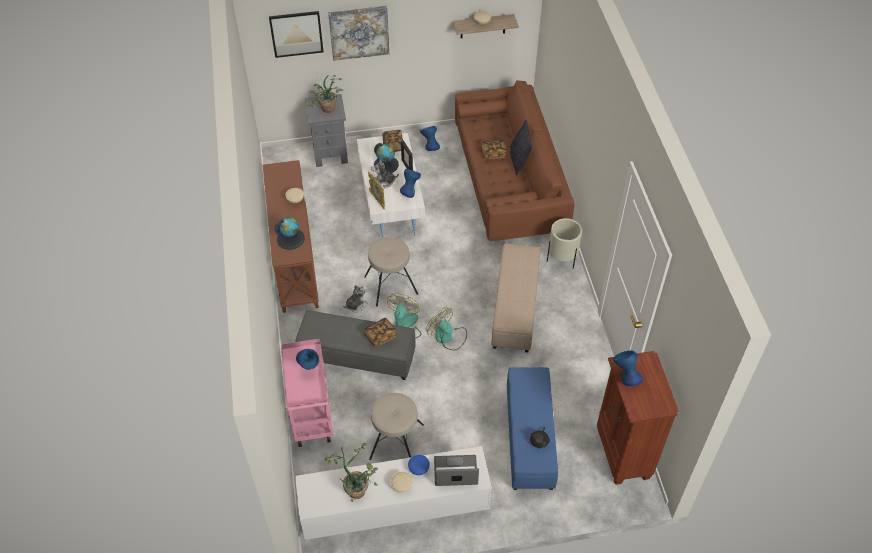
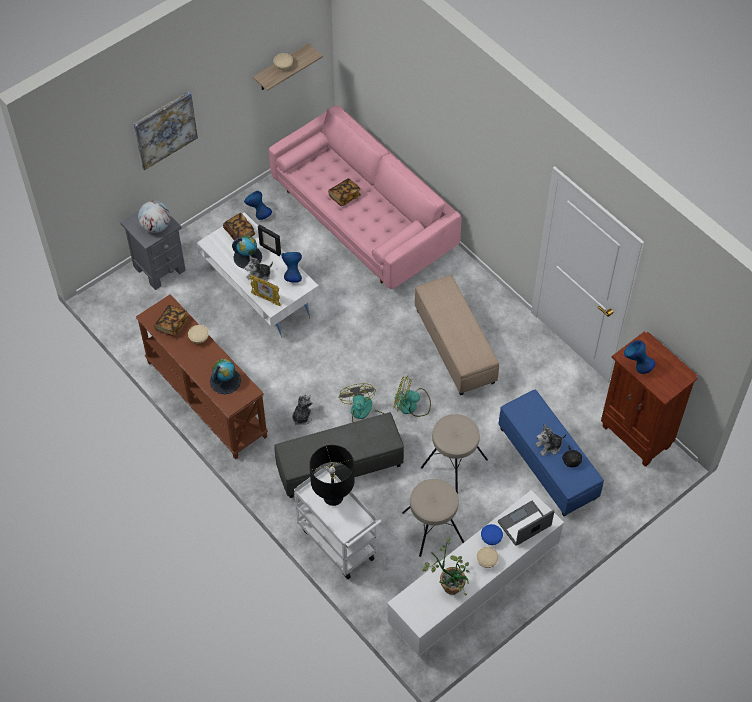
camera: 30 degrees left, 5 degrees up
picture [269,11,324,58] -> none
pink cart [281,339,333,447] -> white cart [294,466,382,579]
blue vase [296,349,319,370] -> black table lamp [309,445,355,506]
potted plant [307,75,343,113] -> globe [138,201,170,233]
book [363,318,397,347] -> book moved to [154,305,189,337]
beige stool [364,237,418,307] -> beige stool moved to [421,414,488,494]
brown sofa [455,81,574,241] -> pink sofa [269,105,462,289]
pillow [510,120,532,176] -> none
beige planter [547,218,582,269] -> none
none -> plush toy [535,424,567,456]

